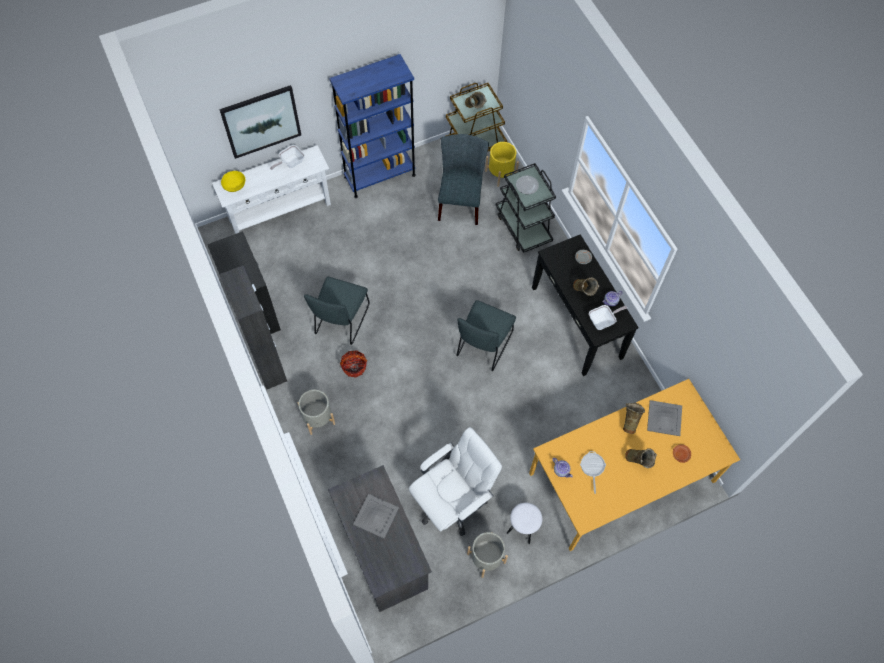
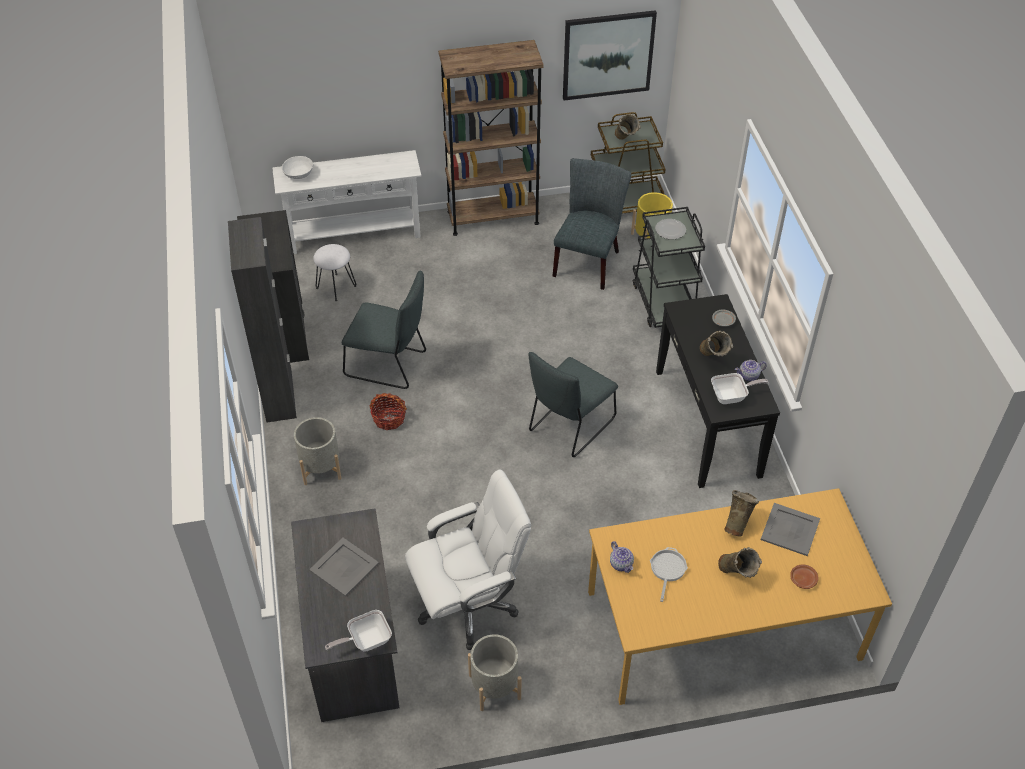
camera: 15 degrees right, 15 degrees down
picture [219,85,301,159] -> picture moved to [563,10,657,101]
yellow bowl [221,171,245,192] -> white bowl [282,156,313,179]
frying pan [270,145,305,170] -> frying pan moved to [325,610,392,652]
grey chair [304,277,370,345] -> grey chair turned 105 degrees counterclockwise [342,270,426,389]
blue bookcase [329,54,416,198] -> brown bookcase [438,40,544,236]
white stool [507,503,542,544] -> white stool moved to [313,244,356,301]

